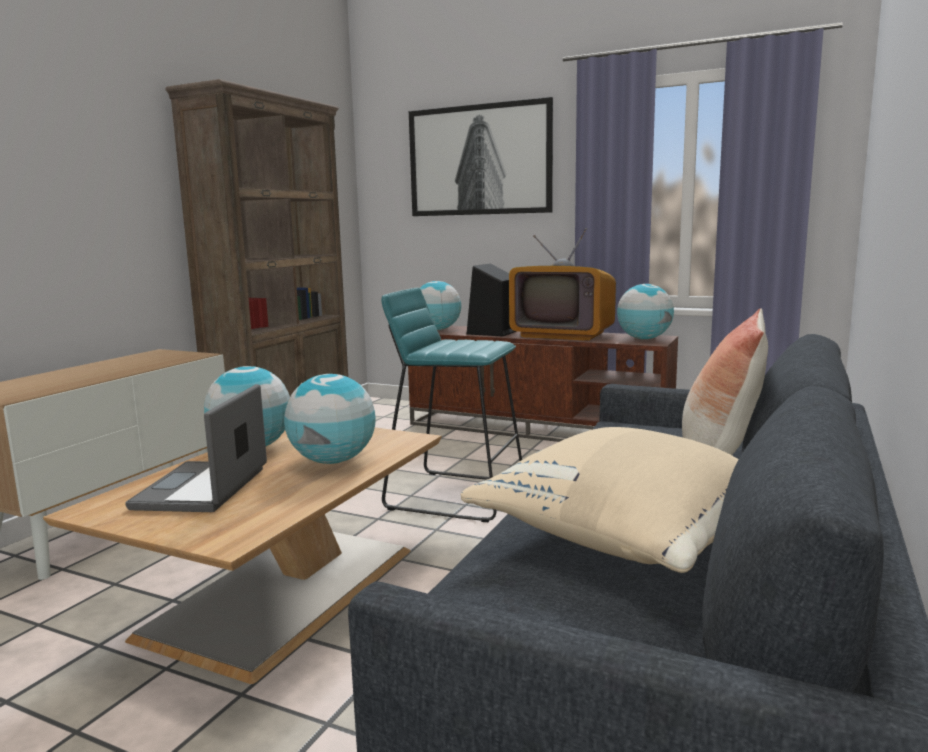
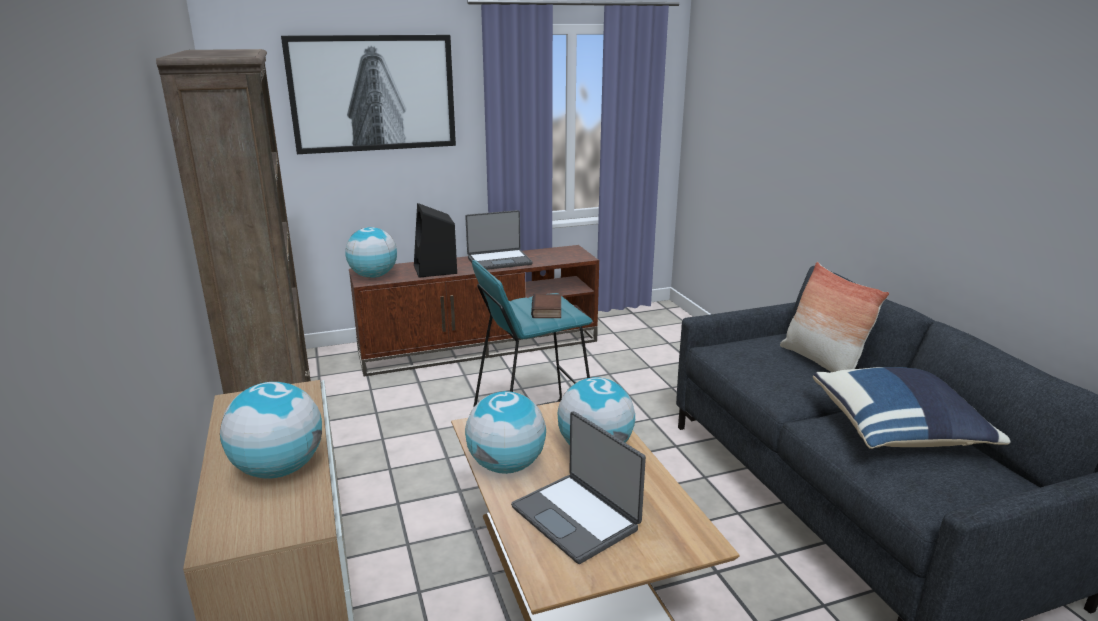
camera: 45 degrees left, 10 degrees up
beige pillow [461,427,739,573] -> blue pillow [813,367,1010,449]
television [509,228,616,341] -> laptop [465,210,533,270]
globe [617,284,674,339] -> globe moved to [220,382,322,479]
none -> book [531,294,561,318]

